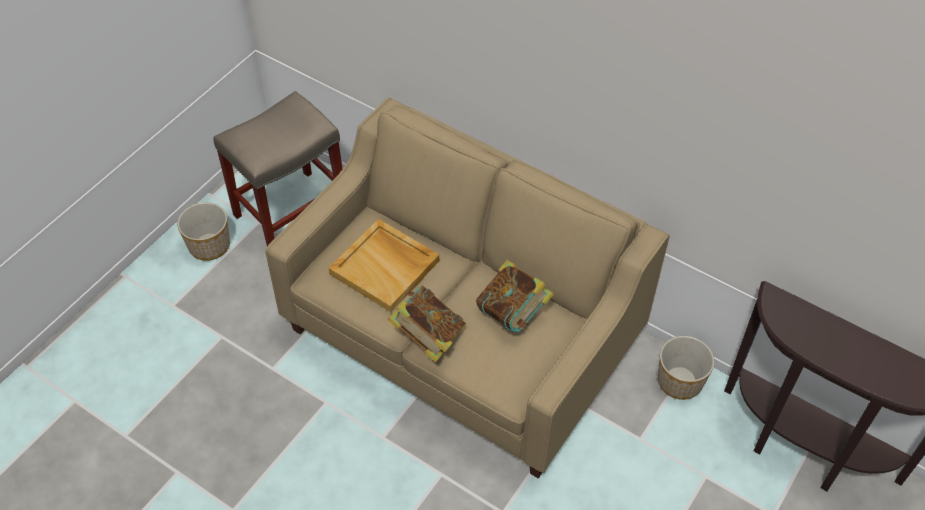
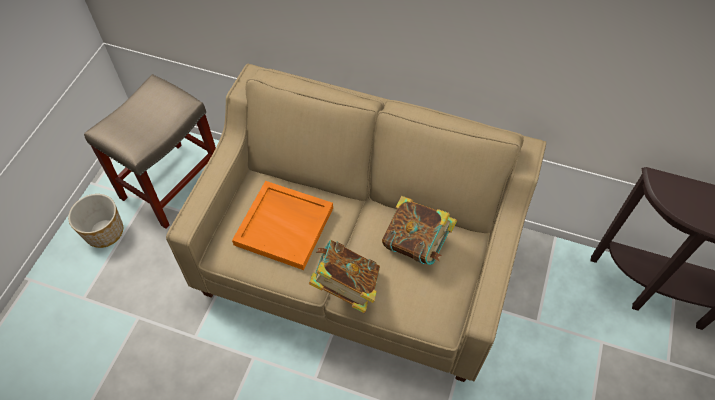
camera: 15 degrees left, 5 degrees up
beige tray [329,219,439,312] -> orange tray [232,181,333,270]
planter [658,336,715,400] -> none

